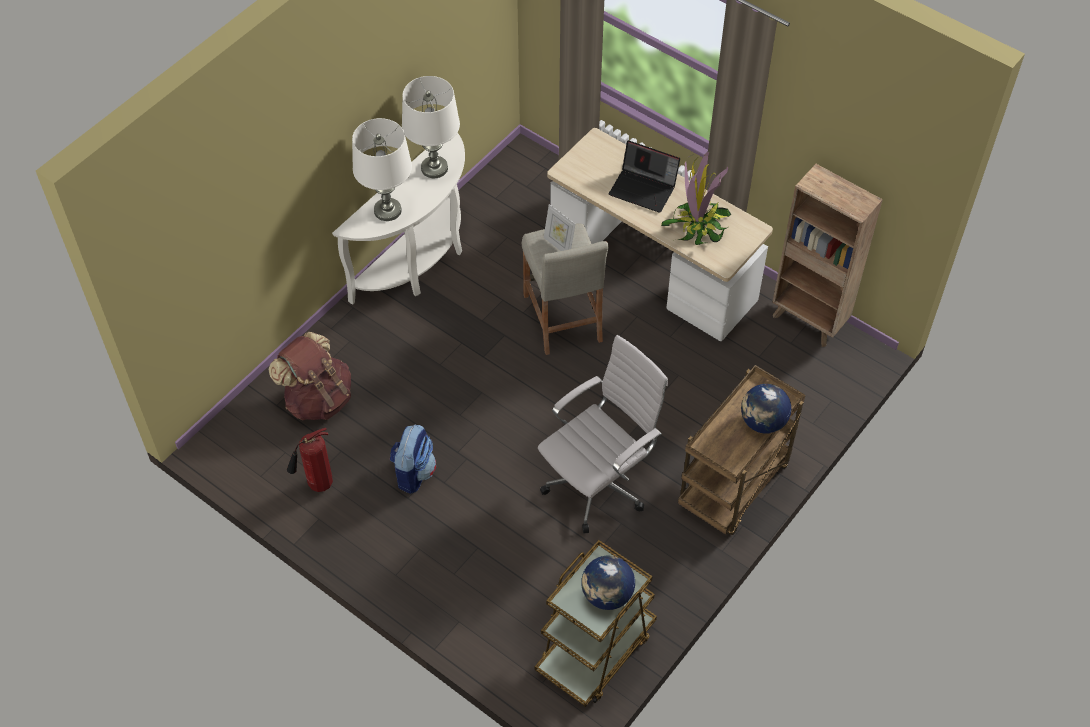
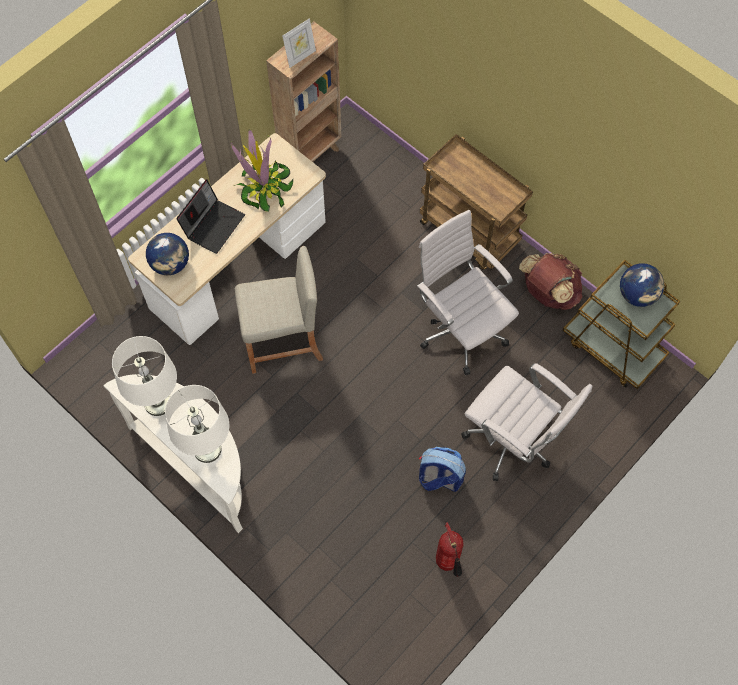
camera: 85 degrees left, 10 degrees up
brown backpack [268,332,351,421] -> brown backpack moved to [519,253,582,310]
picture frame [544,204,575,251] -> picture frame moved to [282,18,316,68]
globe [741,384,791,434] -> globe moved to [146,233,189,275]
none -> white office chair [461,363,592,481]

